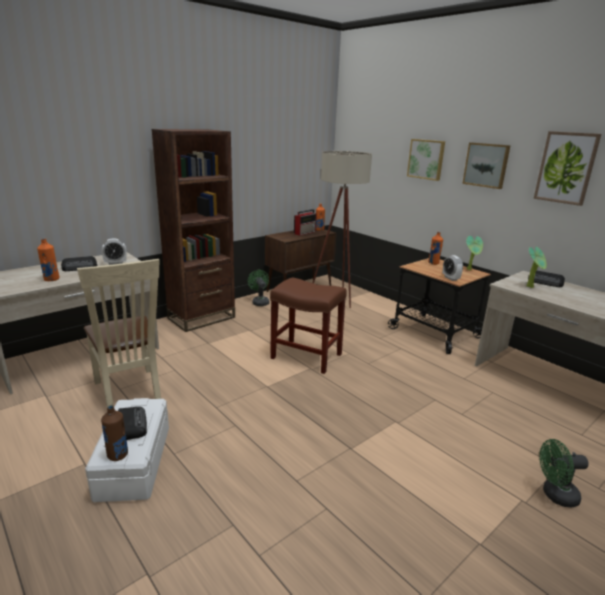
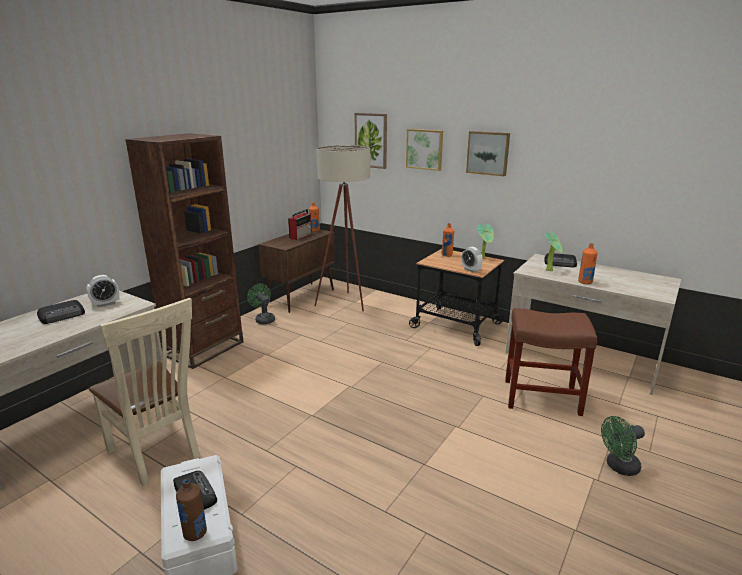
camera: 15 degrees left, 0 degrees up
orange bottle [37,238,60,281] -> orange bottle moved to [578,243,598,284]
brown stool [270,277,347,374] -> brown stool moved to [505,308,597,416]
picture [534,131,601,206] -> picture moved to [355,113,387,169]

